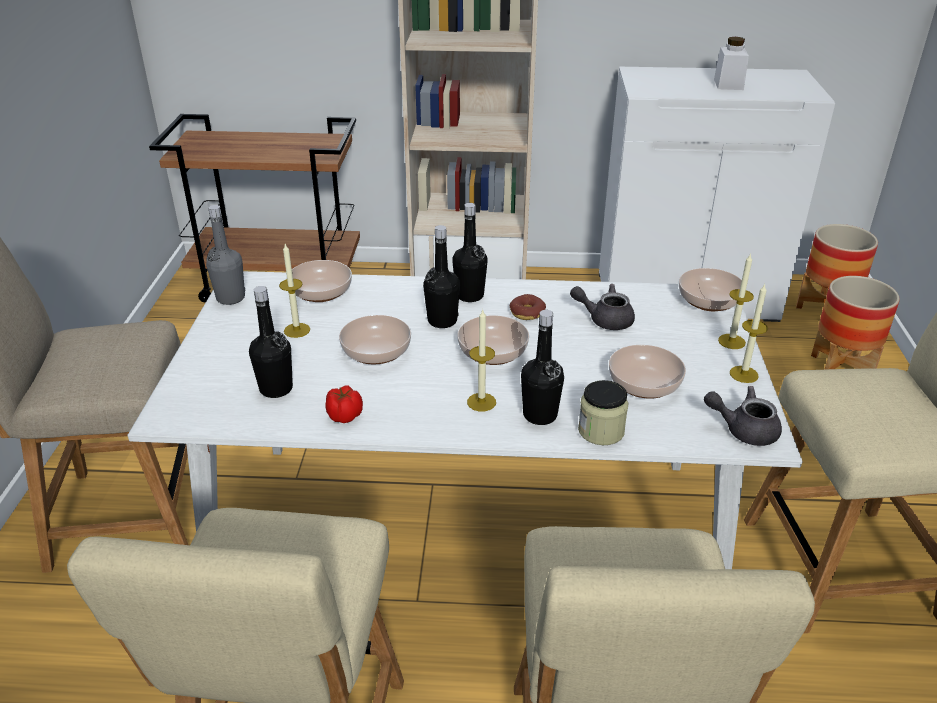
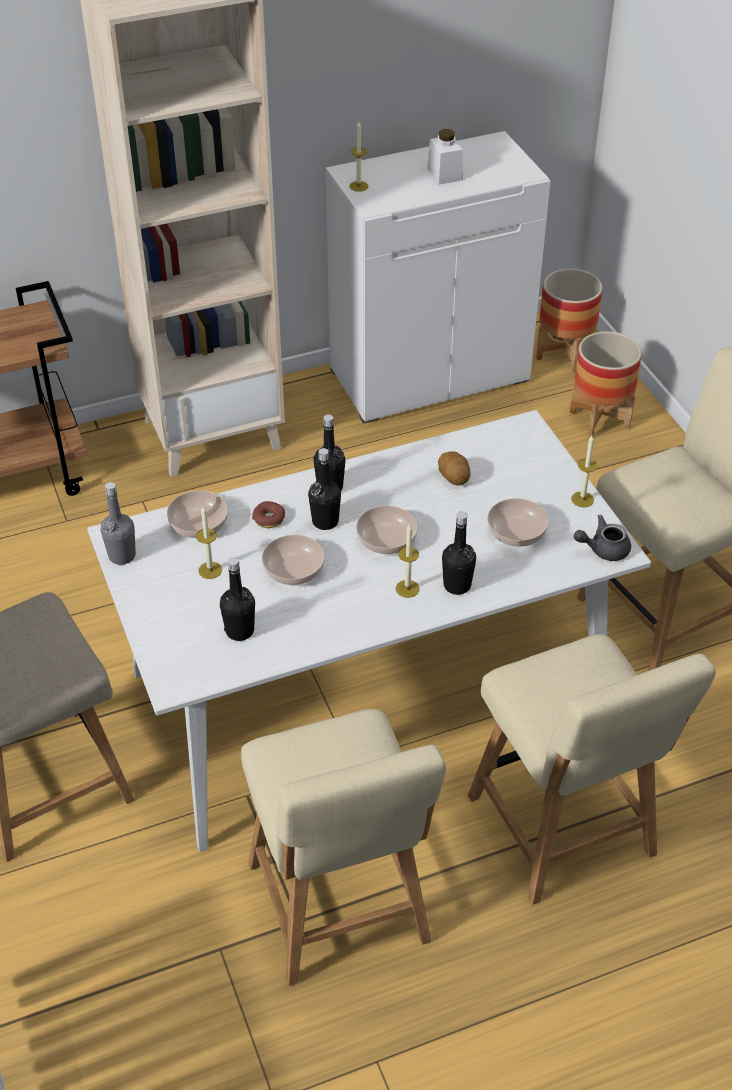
camera: 25 degrees left, 10 degrees up
tomato [326,385,363,423] -> none
donut [510,294,546,320] -> donut moved to [252,501,285,528]
grey teapot [570,284,635,330] -> potato [438,451,471,486]
jar [578,380,628,445] -> none
bowl [679,268,742,311] -> none
candle [718,253,754,349] -> candle moved to [349,122,368,192]

